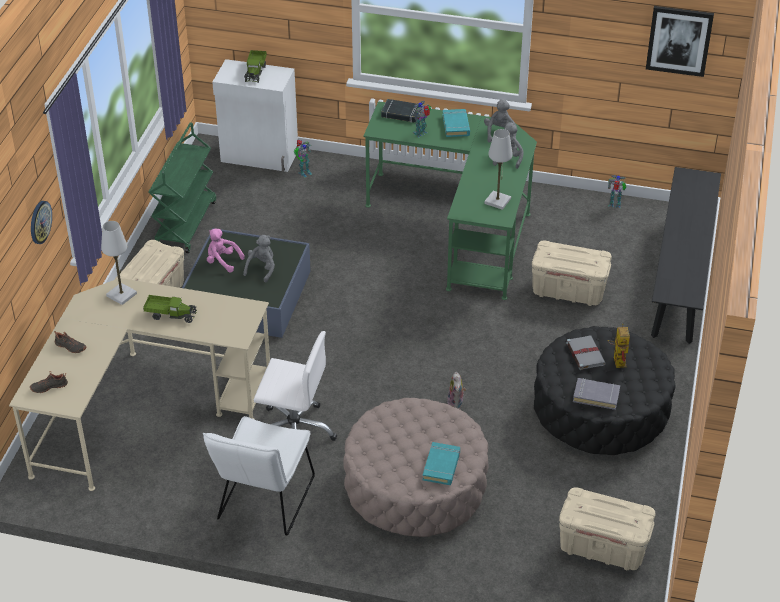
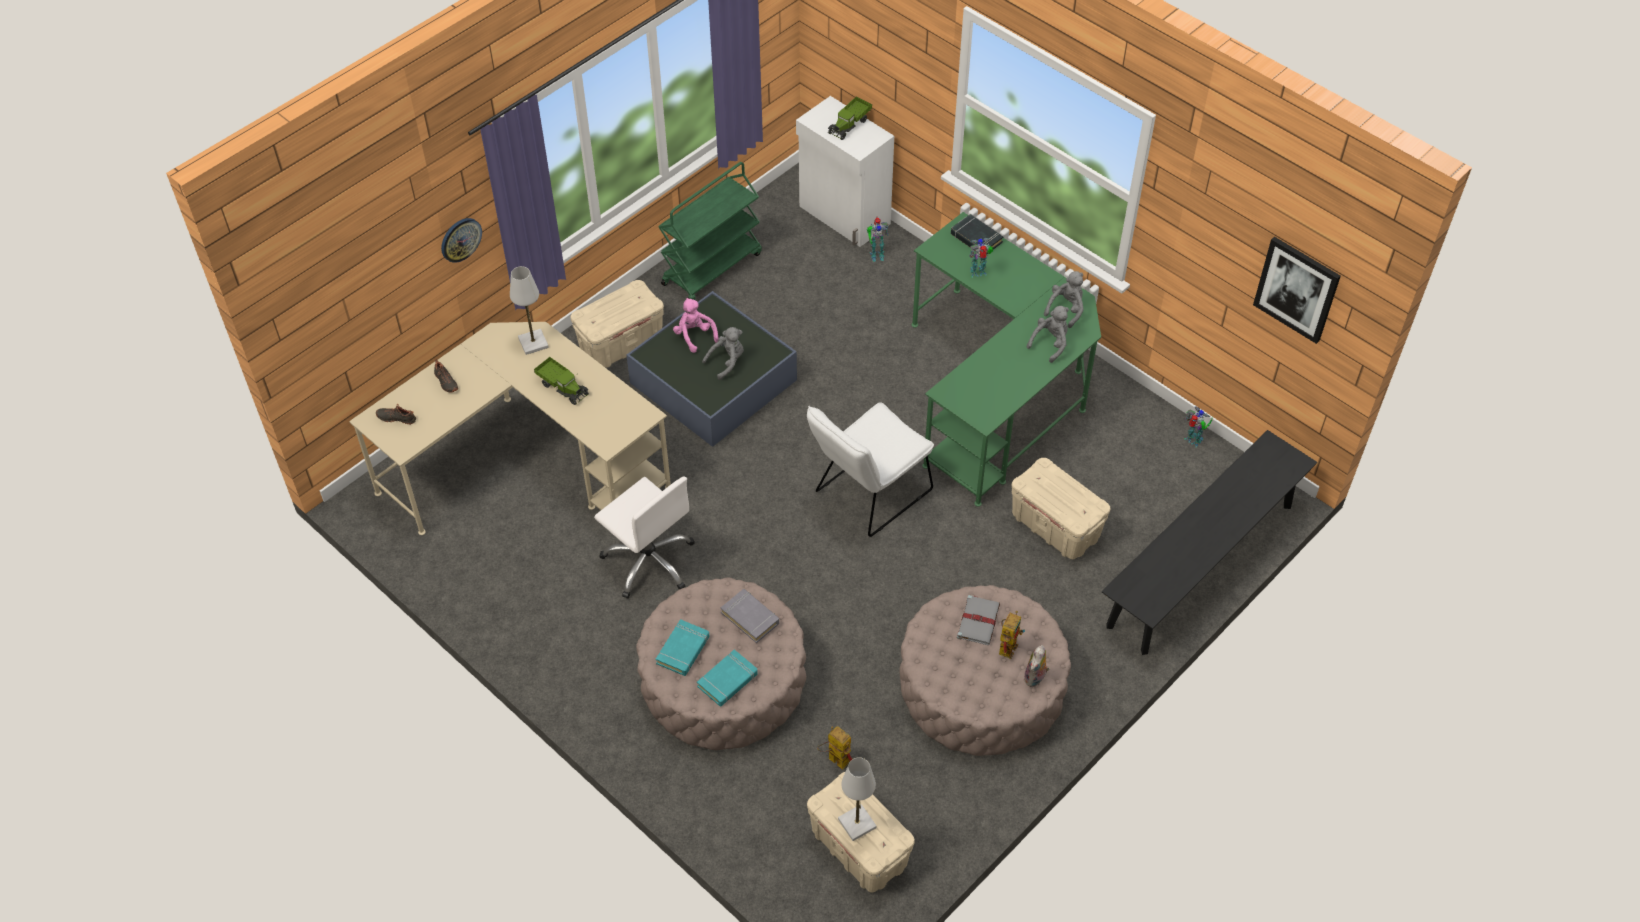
camera: 30 degrees right, 10 degrees up
white chair [203,416,315,536] -> white chair moved to [807,402,934,537]
turquoise book [442,109,470,137] -> turquoise book moved to [656,619,710,676]
plush toy [447,372,466,409] -> plush toy moved to [1024,645,1049,687]
white table lamp [484,129,513,210] -> white table lamp moved to [838,757,877,841]
black ottoman [534,326,676,455] -> beige ottoman [899,585,1071,756]
grey book [573,378,620,410] -> grey book moved to [721,589,779,643]
none -> toy robot [817,726,852,770]

